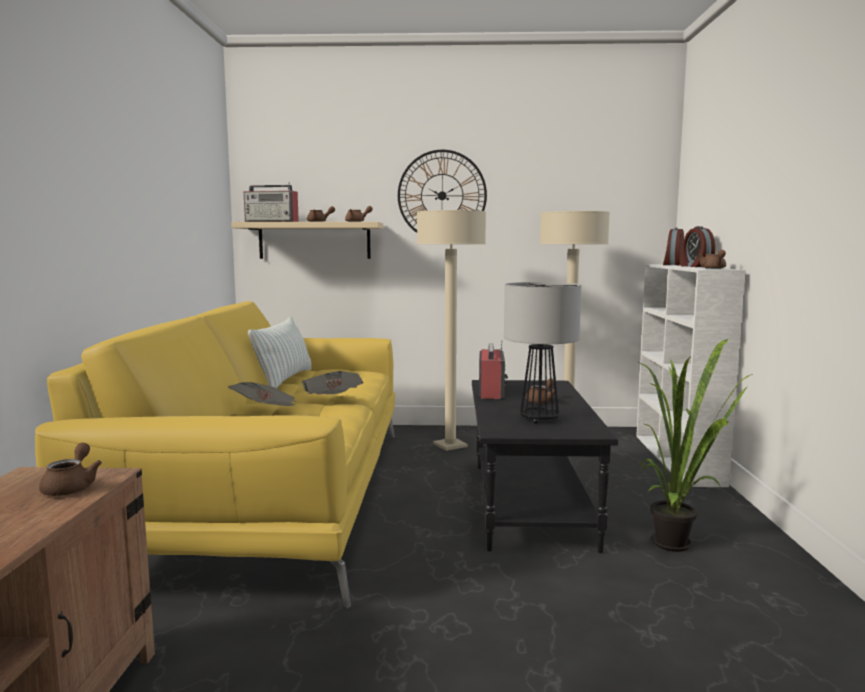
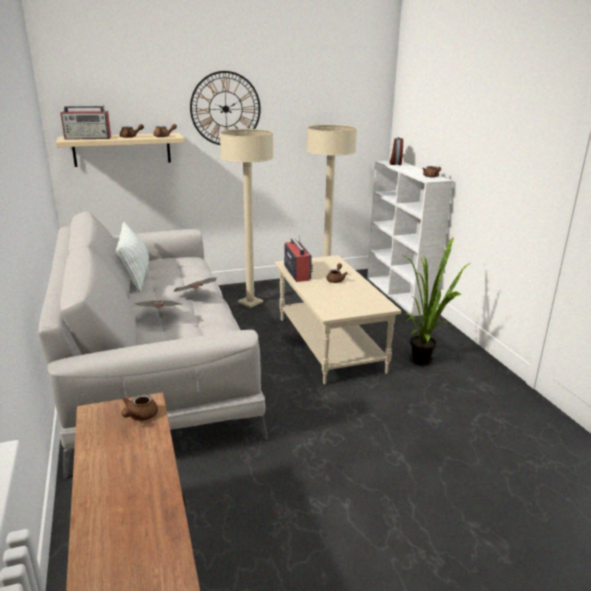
camera: 20 degrees left, 15 degrees up
yellow sofa [35,301,395,609] -> grey sofa [38,211,268,479]
brown teapot [39,443,102,496] -> brown teapot turned 135 degrees counterclockwise [121,394,158,421]
black coffee table [472,380,618,553] -> beige coffee table [275,255,401,384]
table lamp [504,282,581,424] -> none
alarm clock [680,226,715,267] -> none

